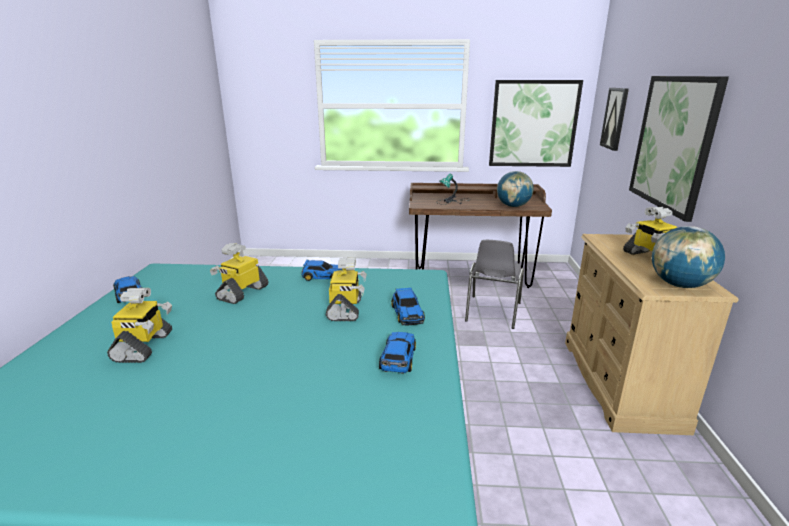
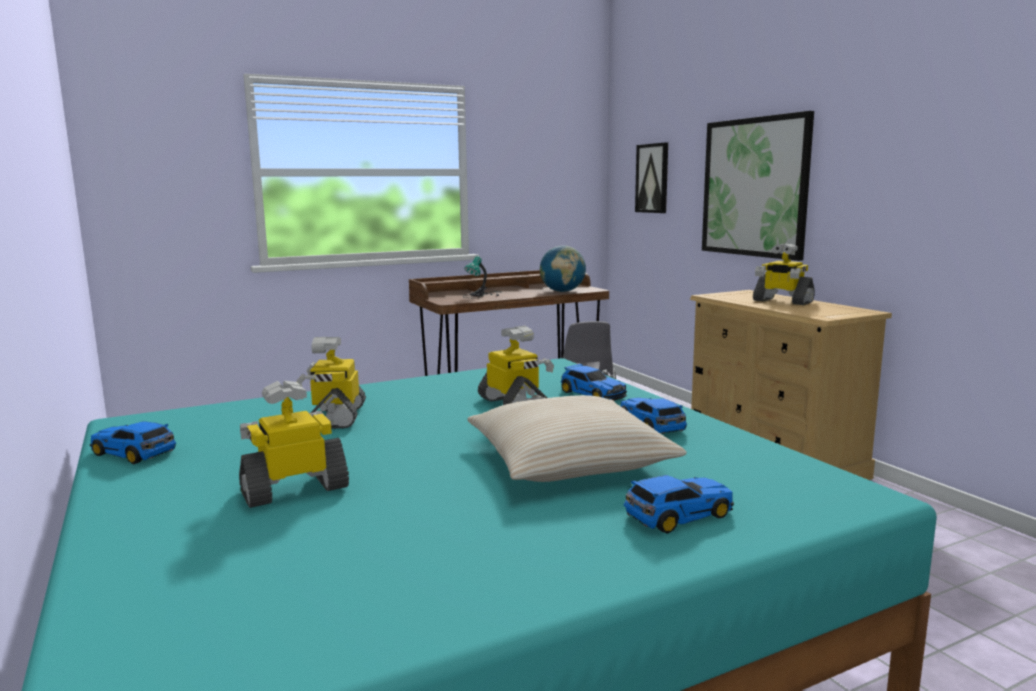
camera: 30 degrees left, 10 degrees down
toy robot [107,288,172,363] -> toy robot turned 90 degrees counterclockwise [239,381,349,508]
toy car [301,260,342,281] -> toy car moved to [624,475,734,534]
picture [489,80,583,167] -> none
globe [652,226,725,288] -> none
none -> beige pillow [467,395,687,482]

